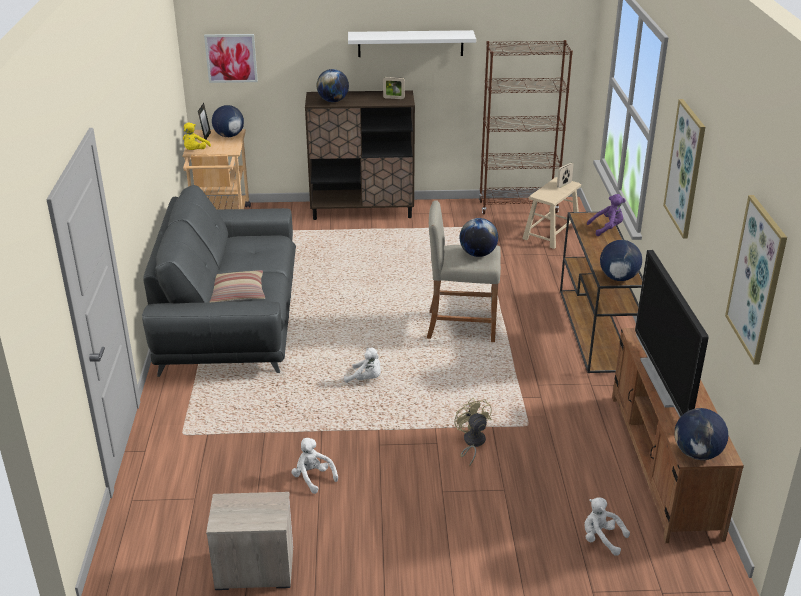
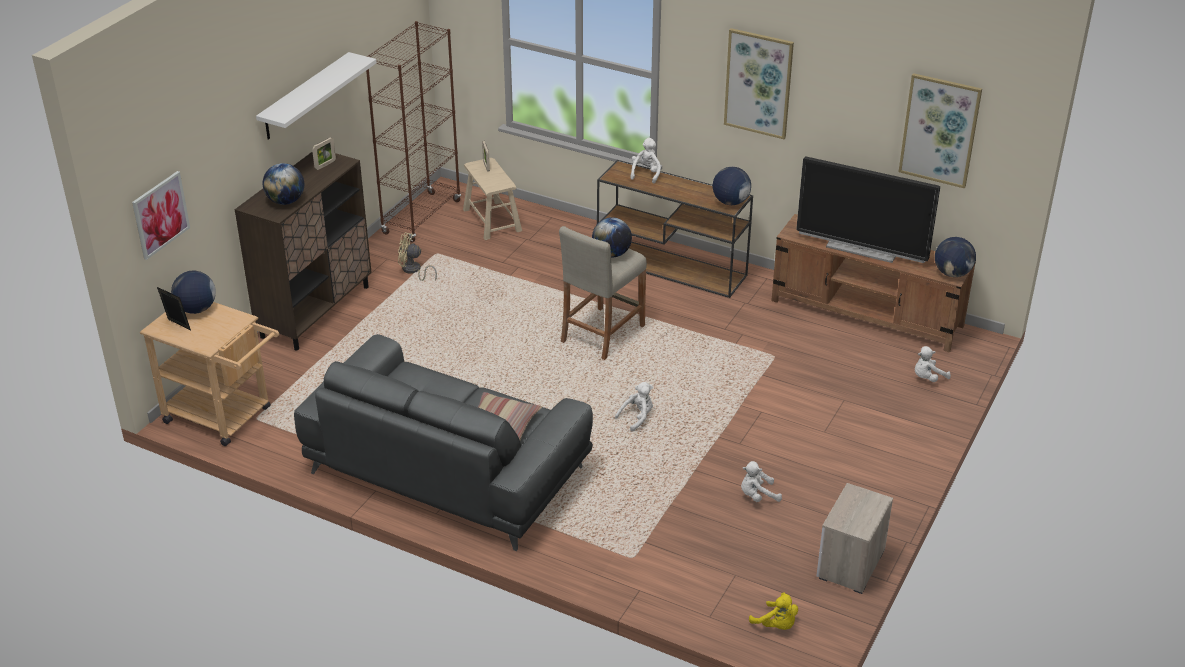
camera: 60 degrees left, 5 degrees up
yellow plush toy [183,123,211,150] -> yellow plush toy moved to [749,592,798,630]
beige fan [454,398,492,466] -> beige fan moved to [398,233,437,281]
purple plush toy [587,194,626,236] -> white plush toy [630,138,661,184]

